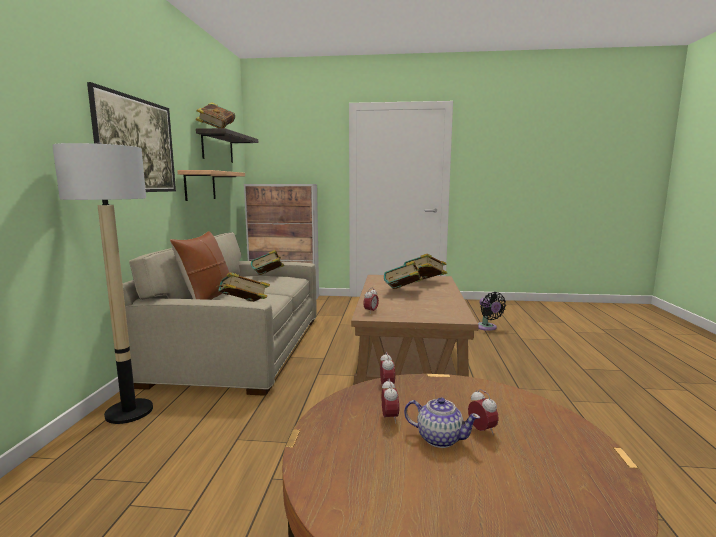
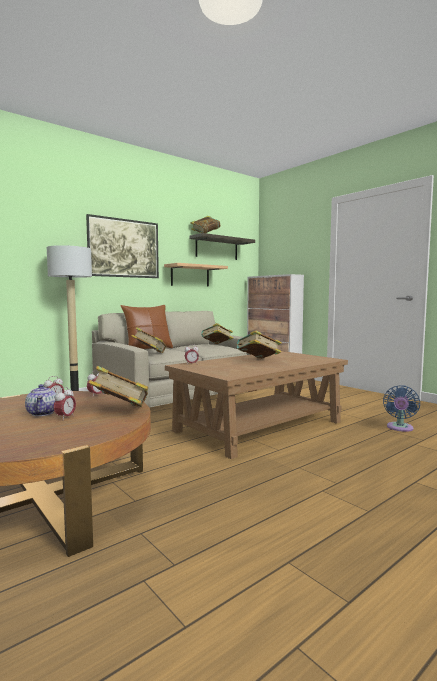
camera: 45 degrees right, 5 degrees down
book [404,254,447,279] -> book moved to [88,366,148,407]
black fan [478,292,506,331] -> blue fan [383,386,420,432]

